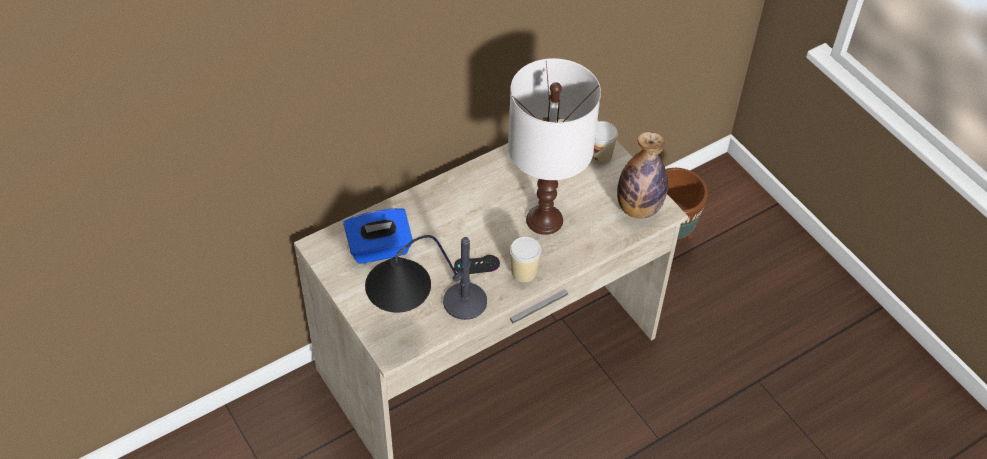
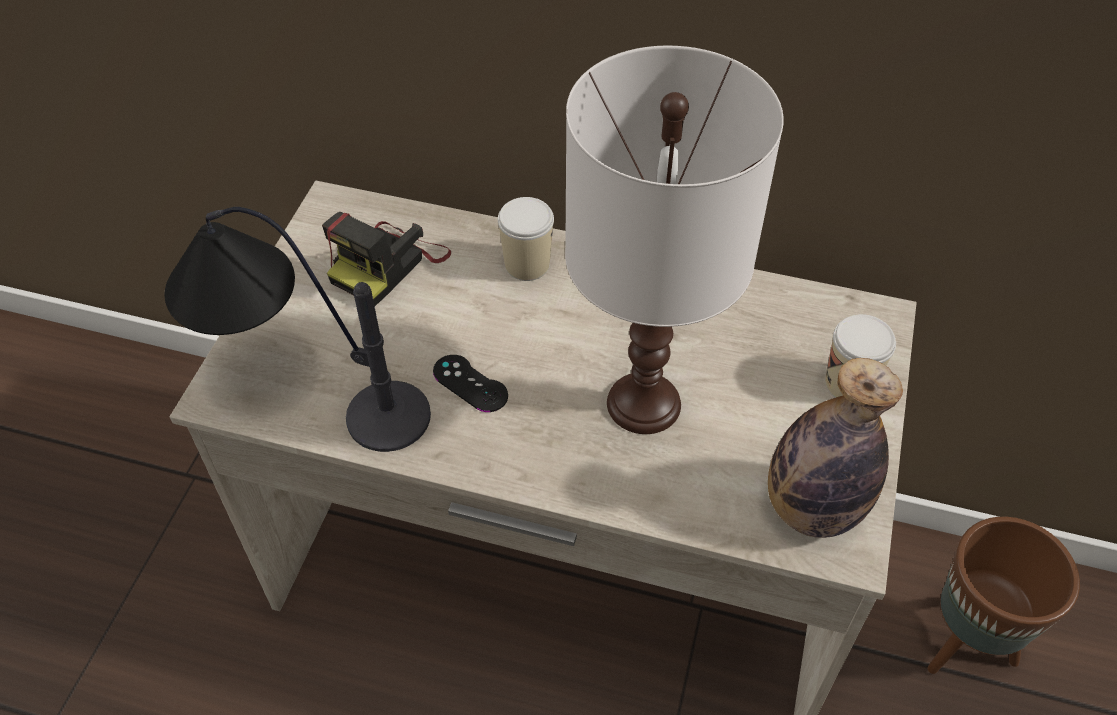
camera: 50 degrees right, 0 degrees up
blue tissue box [343,208,413,264] -> camera [322,212,451,306]
cup [510,237,541,282] -> cup moved to [498,197,554,281]

